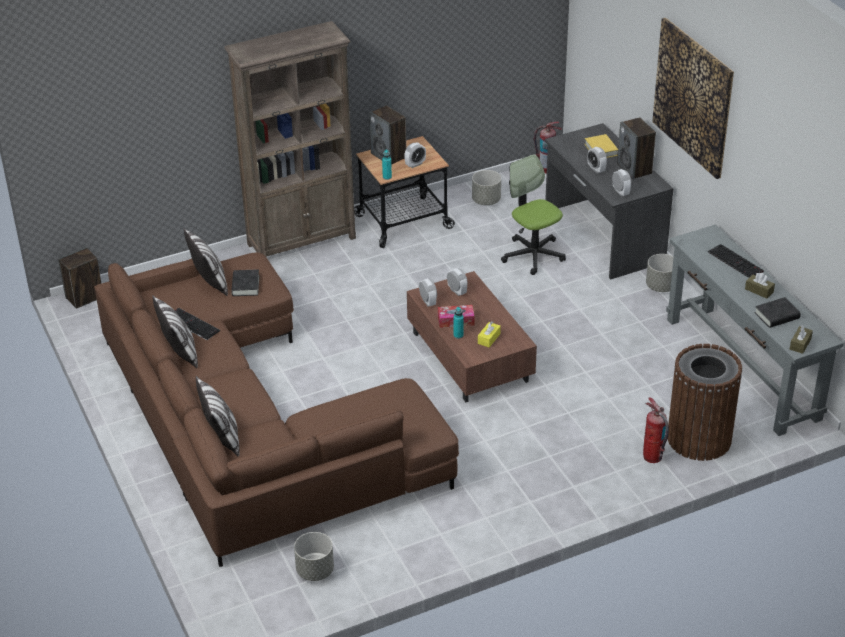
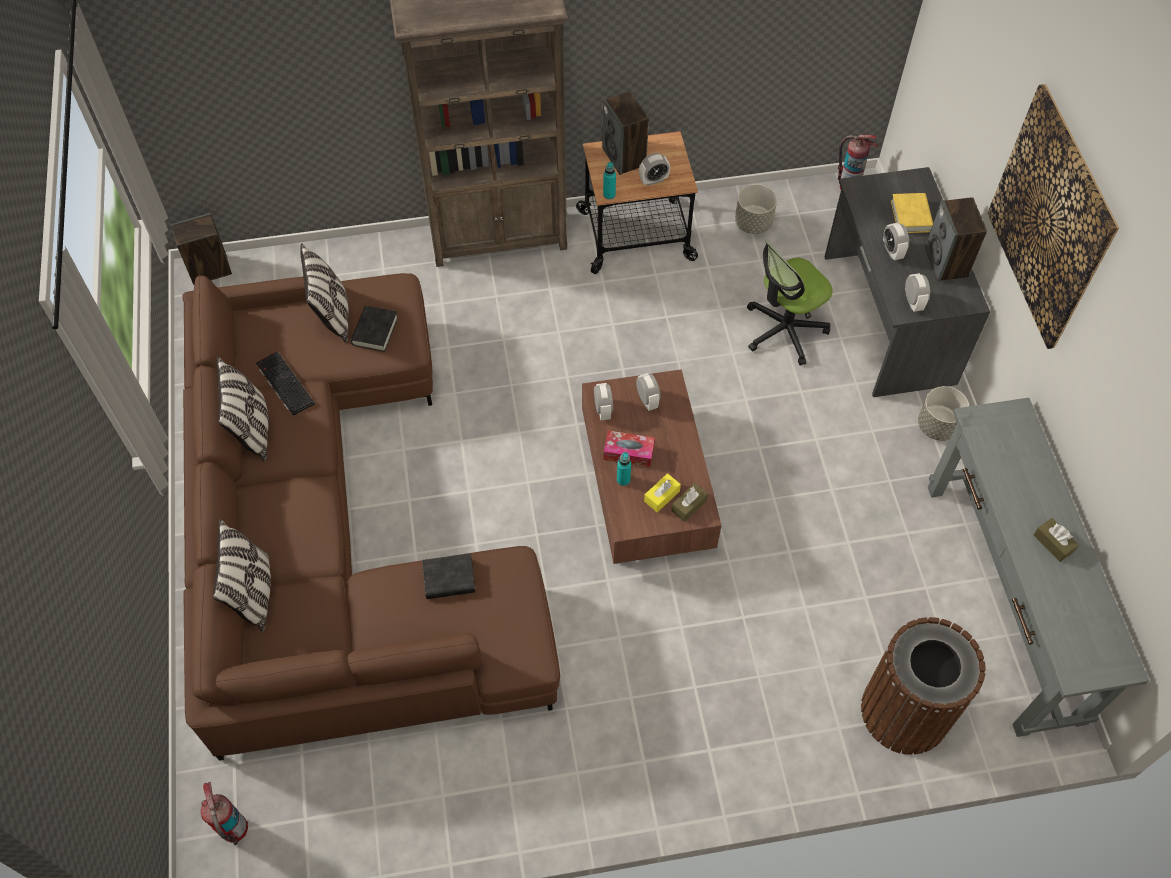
camera: 15 degrees right, 20 degrees up
grey planter [294,532,334,581] -> none
office chair [501,154,566,275] -> office chair turned 105 degrees counterclockwise [747,241,832,366]
fire extinguisher [643,397,669,463] -> fire extinguisher moved to [201,782,248,845]
keyboard [708,244,764,278] -> none
black book [754,297,801,328] -> black book moved to [422,553,476,599]
brown tissue box [790,325,813,354] -> brown tissue box moved to [671,483,708,522]

